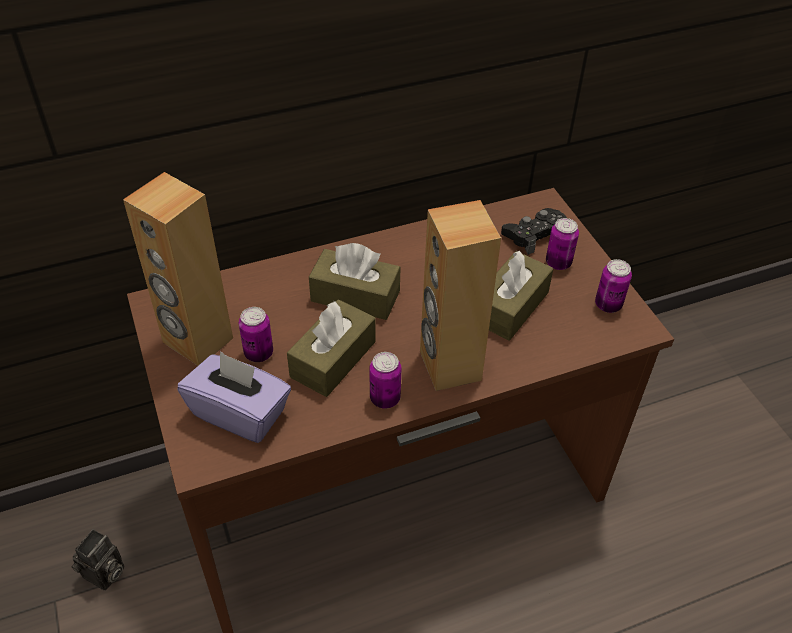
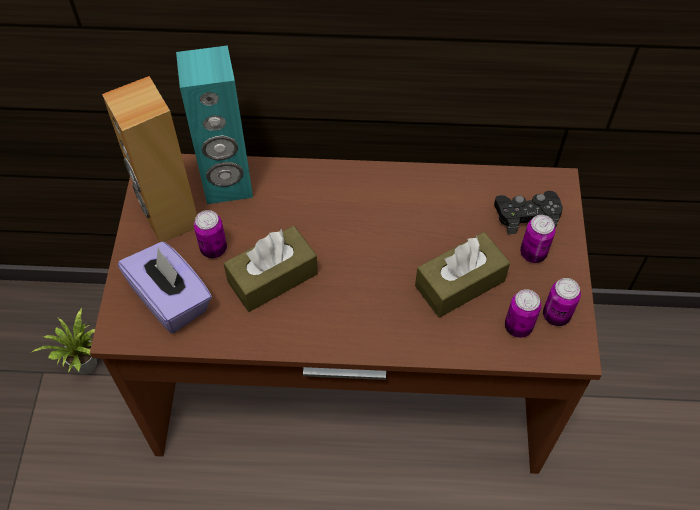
camera: 25 degrees right, 10 degrees up
camera [71,529,124,590] -> potted plant [32,308,97,374]
brown tissue box [309,243,401,320] -> none
can [369,352,402,409] -> can moved to [505,289,541,338]
brown speaker [420,200,501,391] -> none
none -> turquoise speaker [176,45,253,204]

